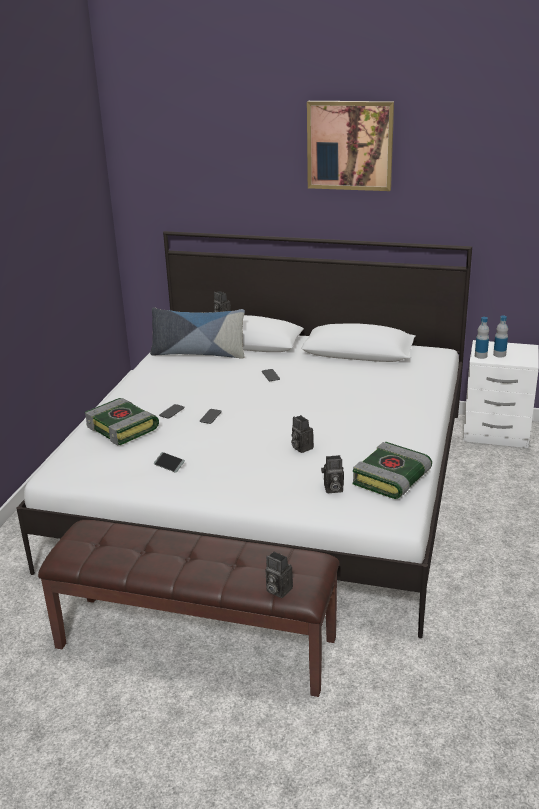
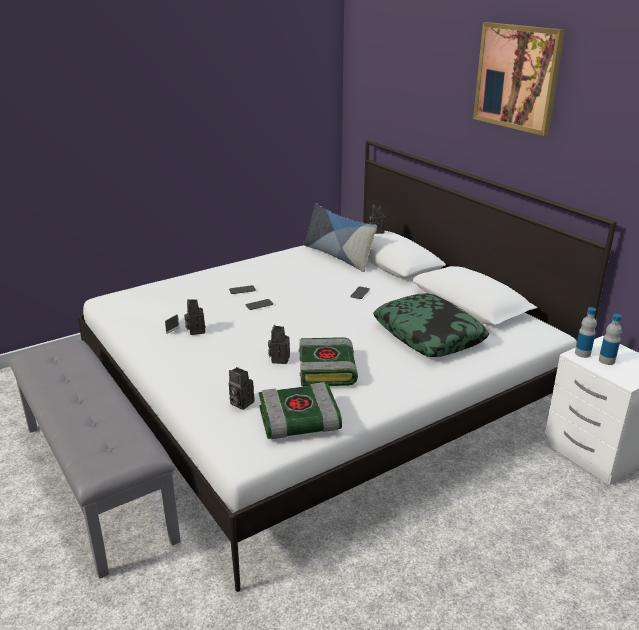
camera: 40 degrees right, 0 degrees up
brown bench [38,520,340,697] -> grey bench [9,340,181,579]
book [85,398,159,446] -> book moved to [299,337,358,387]
camera [265,551,293,598] -> camera moved to [184,299,206,335]
none -> pillow [373,294,489,357]

